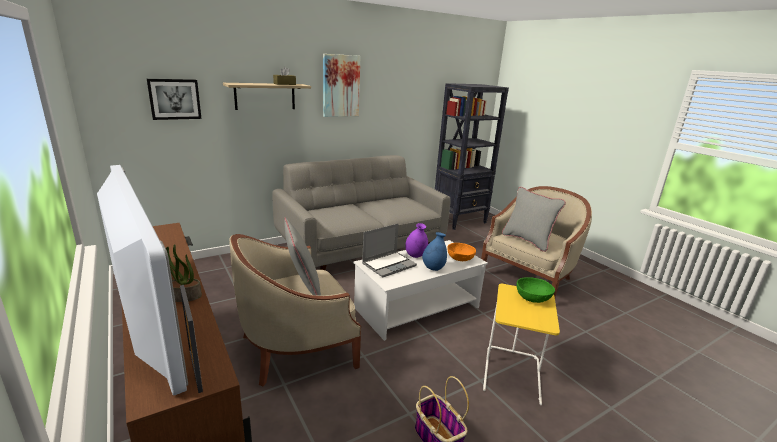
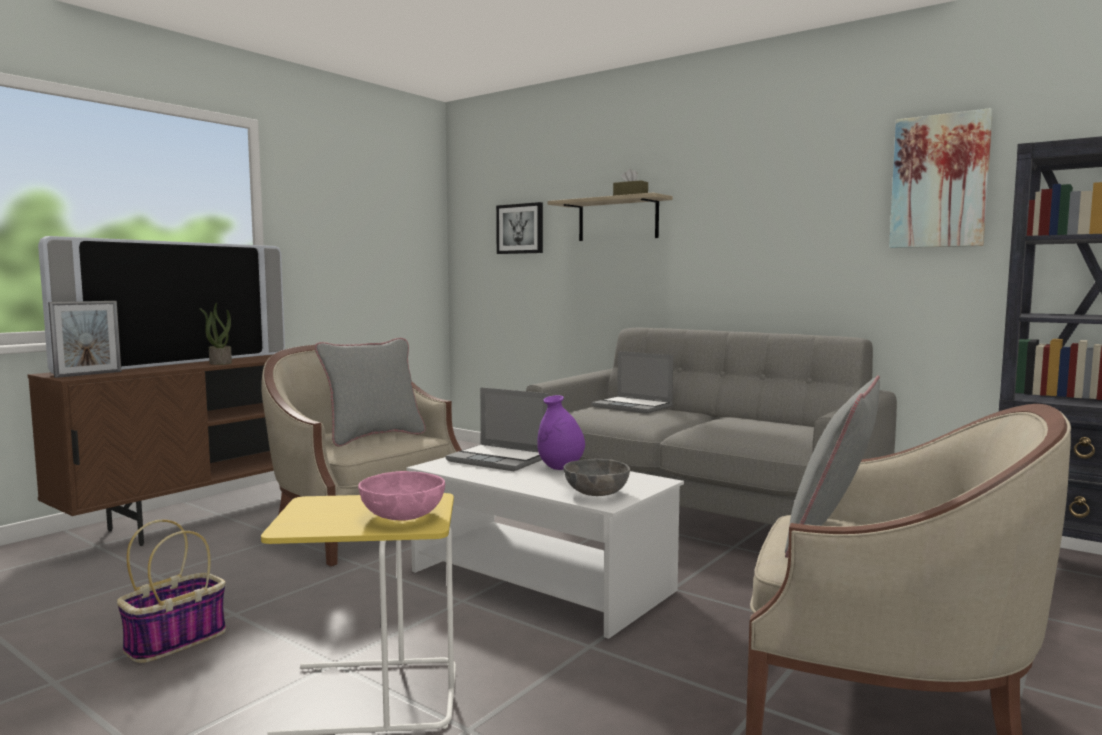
camera: 70 degrees right, 15 degrees down
picture [323,54,360,117] -> picture moved to [889,108,993,248]
blue vase [422,232,447,271] -> none
orange bowl [447,243,476,261] -> grey bowl [564,459,630,496]
green bowl [516,277,555,303] -> pink bowl [358,471,445,521]
none -> laptop [592,351,673,414]

